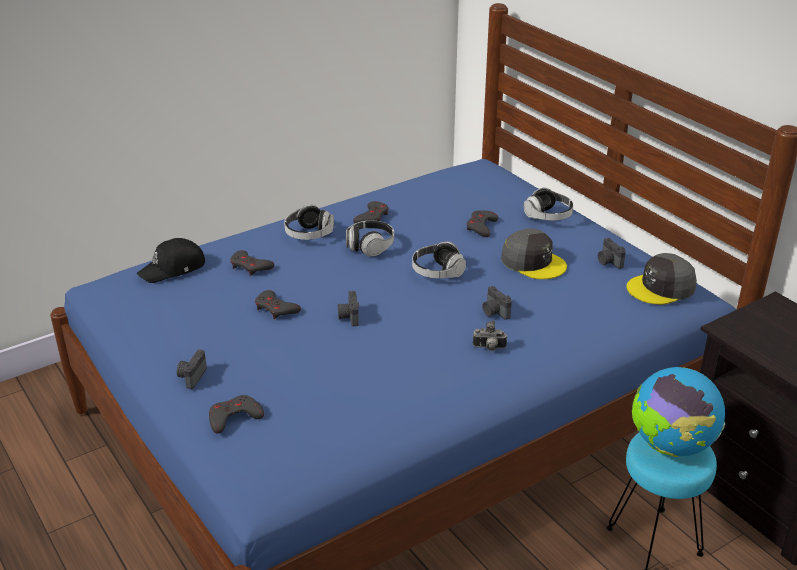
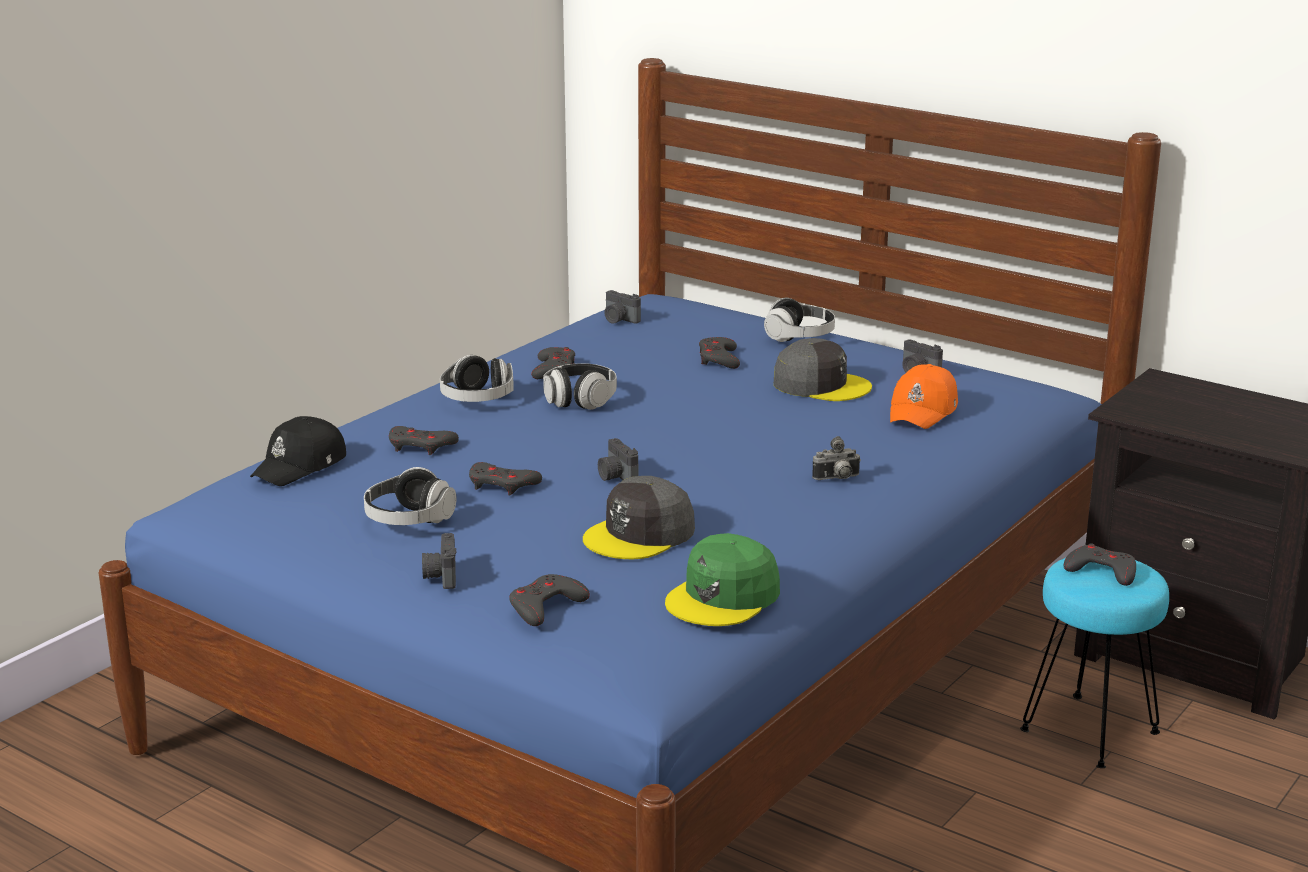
camera: 20 degrees left, 10 degrees down
headphones [412,242,466,278] -> headphones moved to [364,467,457,525]
camera [482,286,512,320] -> camera moved to [604,290,641,324]
grey cap [626,253,697,305] -> grey cap moved to [583,476,695,559]
globe [632,367,725,457] -> grey game controller [1064,543,1136,586]
none -> green cap [665,533,780,626]
none -> orange cap [890,364,958,429]

